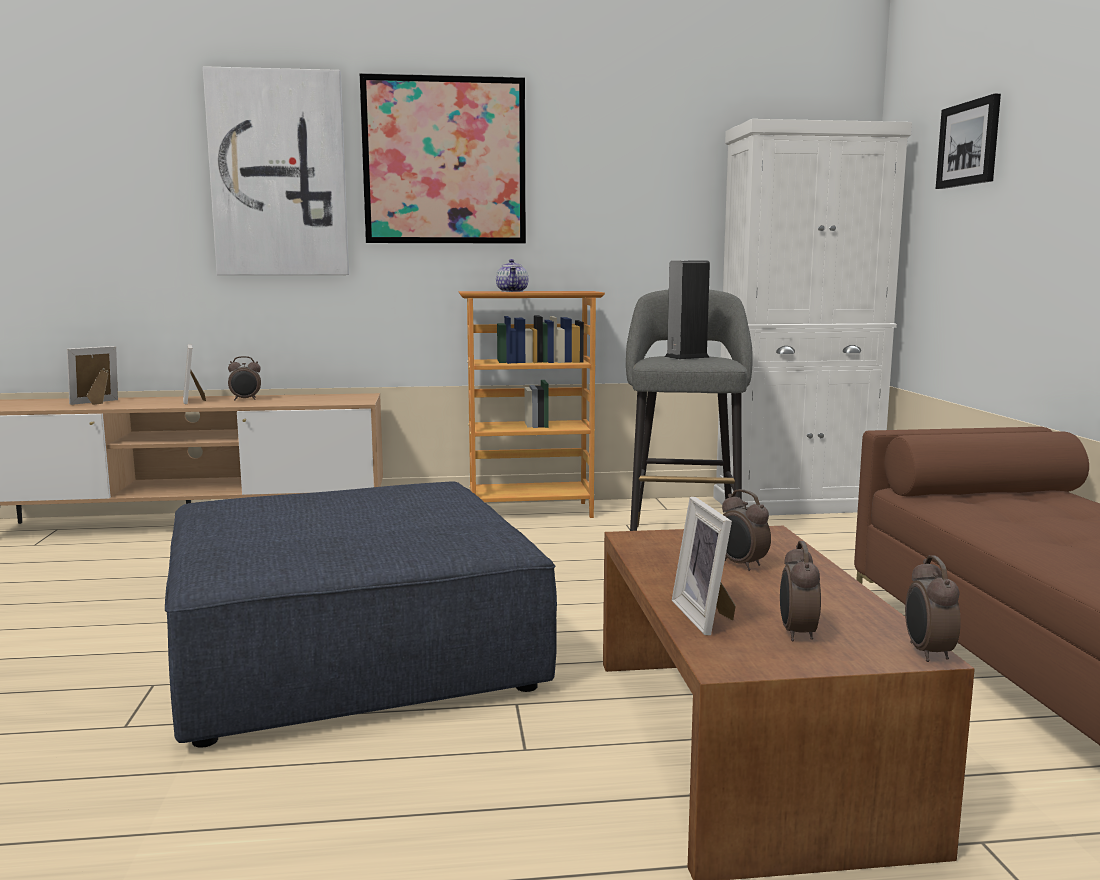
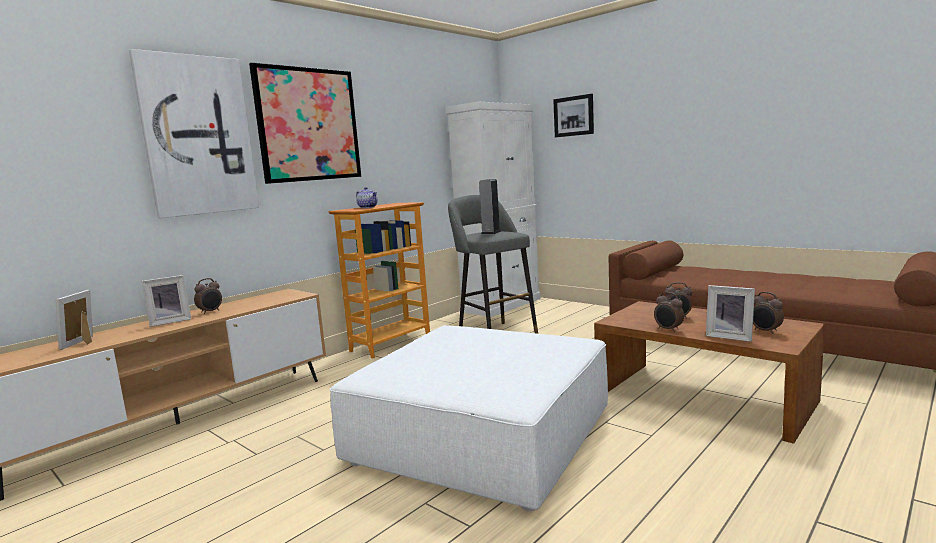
camera: 40 degrees left, 0 degrees up
blue ottoman [165,481,557,748] -> white ottoman [330,325,608,511]
picture frame [183,344,206,404] -> picture frame turned 60 degrees counterclockwise [142,275,191,327]
alarm clock [905,555,961,662] -> alarm clock moved to [654,292,684,332]

